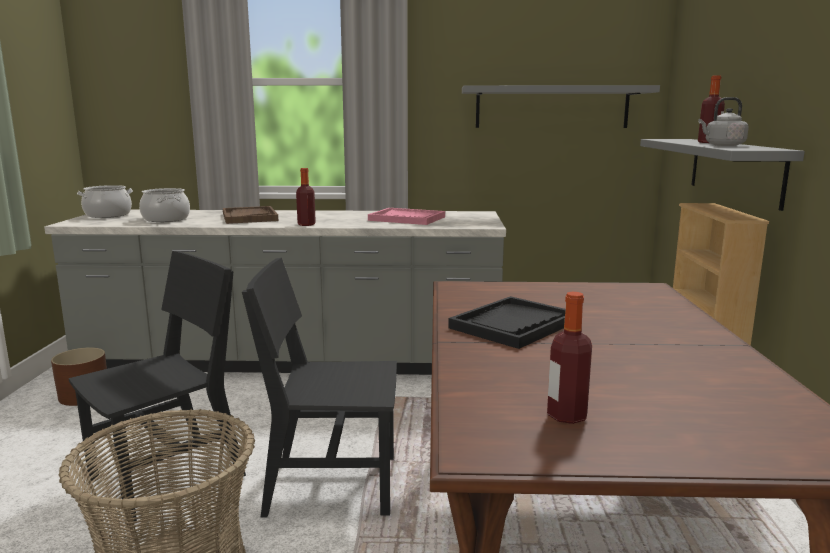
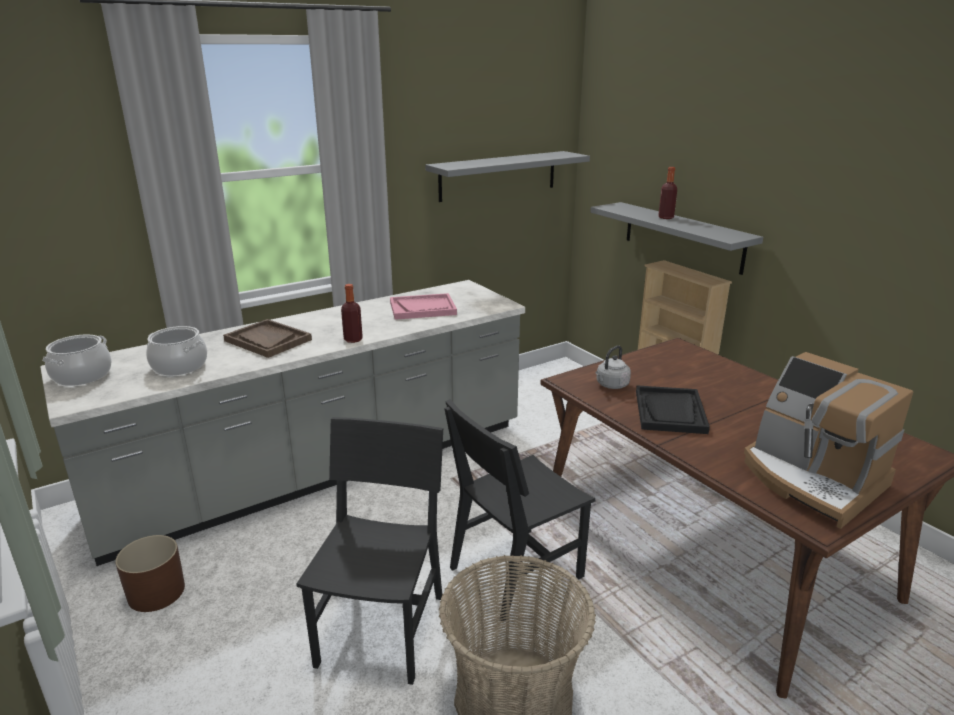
camera: 35 degrees left, 10 degrees up
bottle [547,292,592,424] -> coffee machine [744,352,913,529]
grey kettle [698,97,749,146] -> grey kettle moved to [595,345,631,389]

